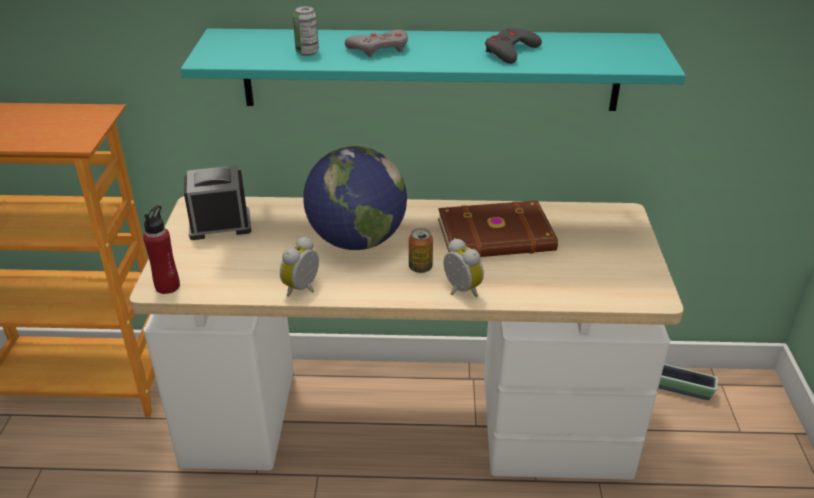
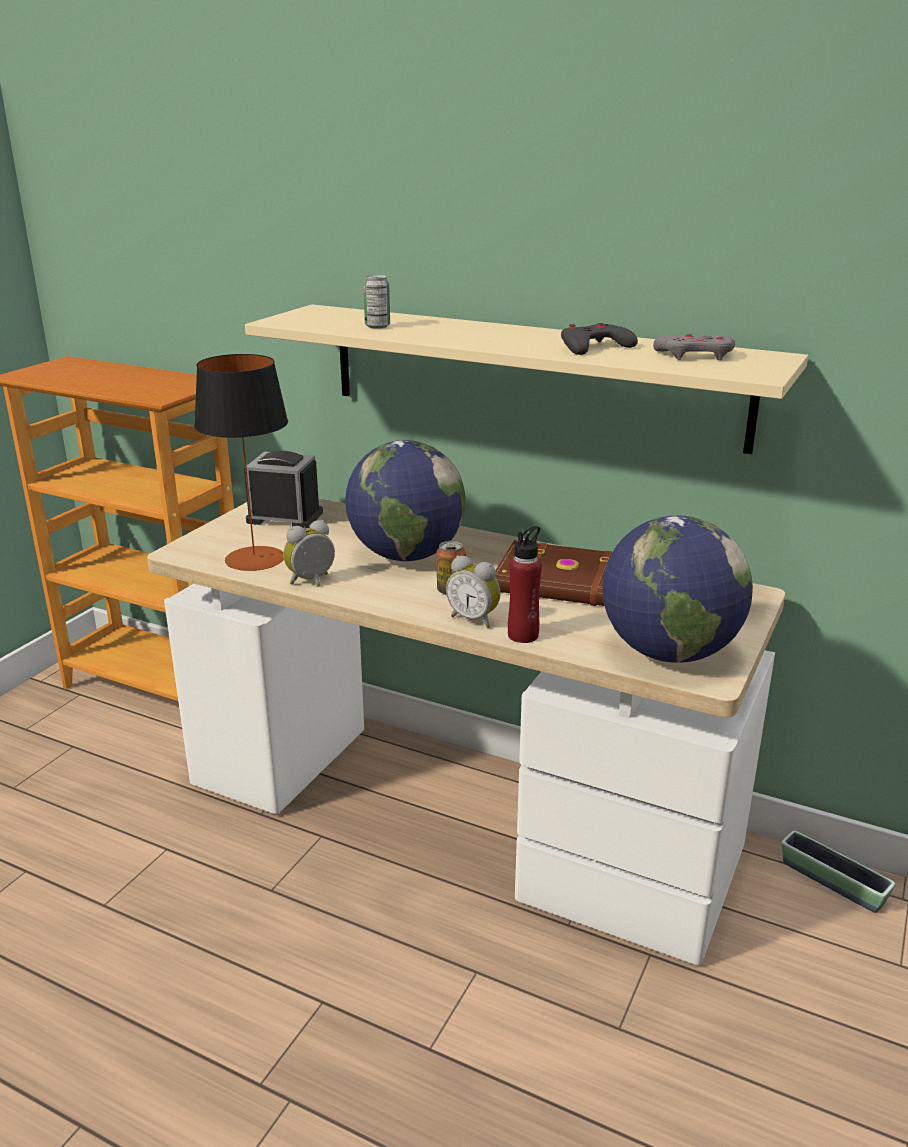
camera: 25 degrees right, 10 degrees down
red bottle [143,205,180,294] -> red bottle moved to [508,526,542,643]
turquoise shelf [181,28,686,111] -> beige shelf [245,304,808,454]
grey game controller [345,30,408,57] -> grey game controller moved to [653,333,735,360]
alarm clock [444,238,484,297] -> alarm clock turned 135 degrees clockwise [446,555,501,628]
none -> table lamp [194,354,288,571]
none -> globe [603,515,753,663]

